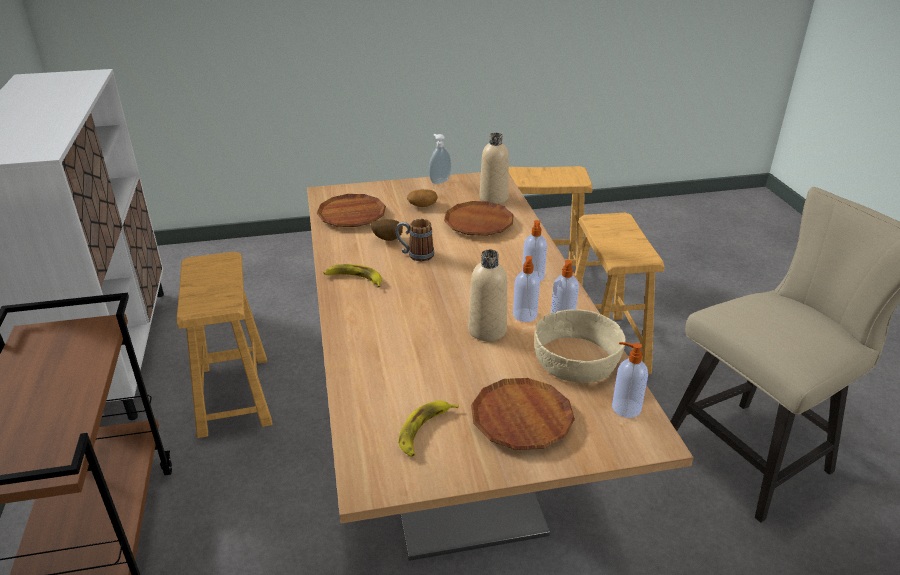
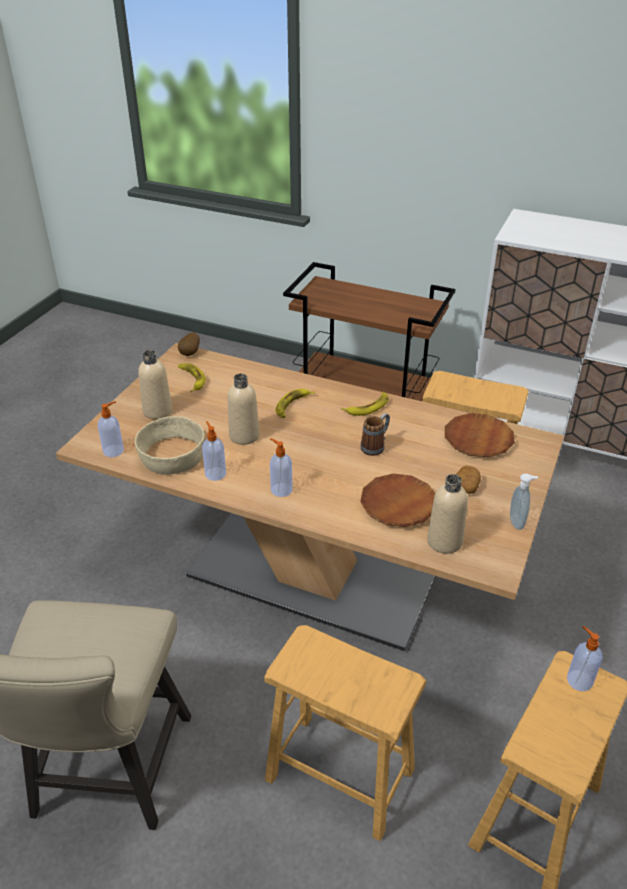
camera: 125 degrees right, 5 degrees up
potato [371,219,403,241] -> potato moved to [178,332,200,356]
brown plate [471,378,575,450] -> beige bottle [138,350,172,419]
soap dispenser [513,256,540,322] -> soap dispenser moved to [567,626,602,691]
none -> banana [276,389,315,418]

